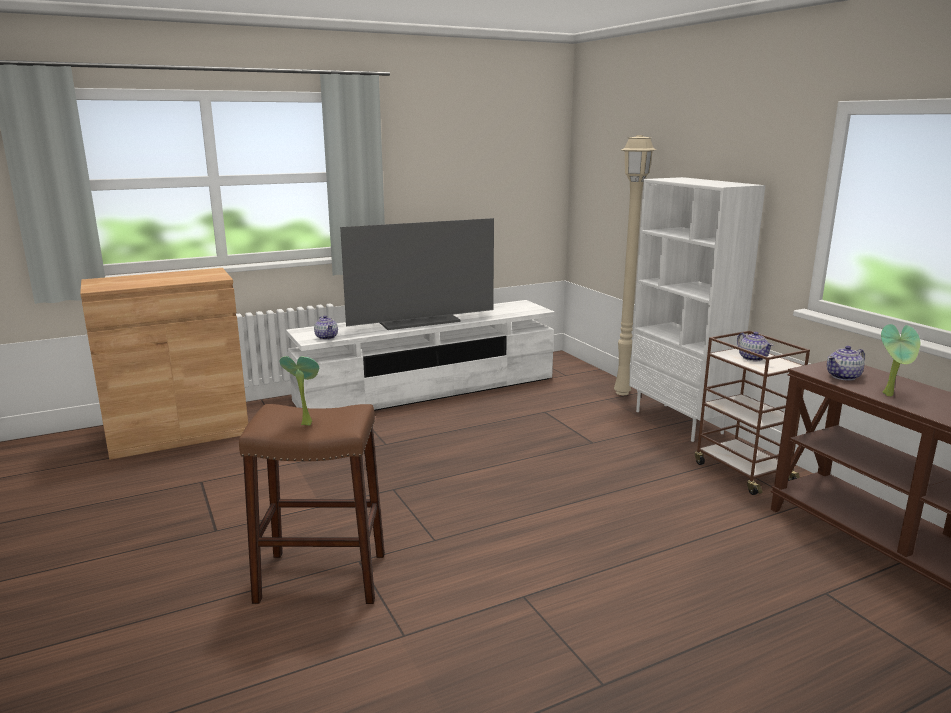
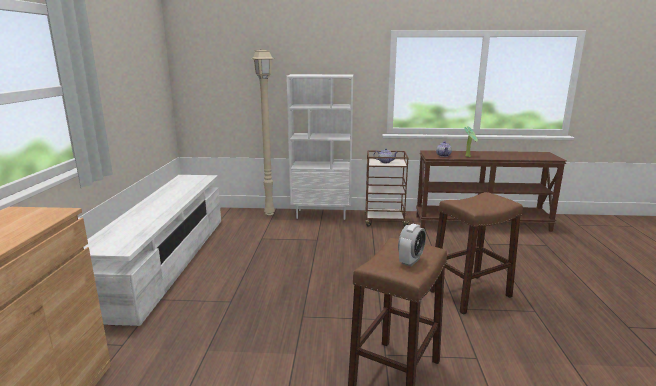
camera: 60 degrees left, 0 degrees up
potted plant [280,356,319,426] -> alarm clock [398,223,426,267]
teapot [314,315,338,340] -> none
television [340,218,494,330] -> none
none -> brown stool [430,192,523,315]

